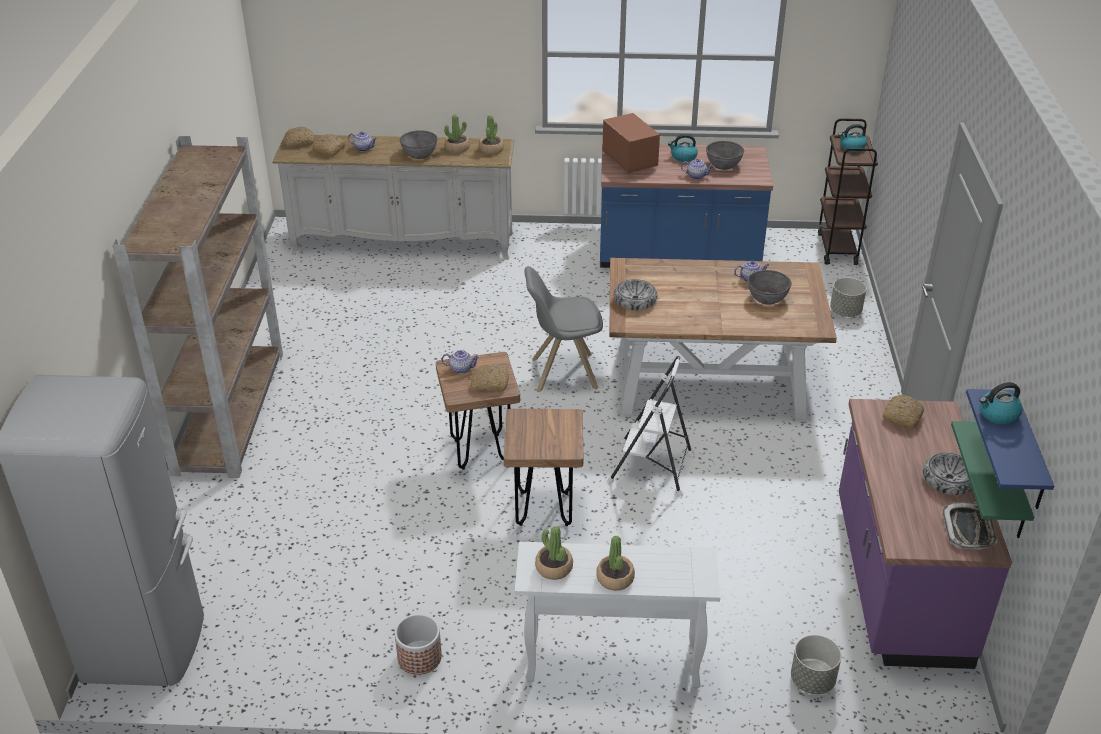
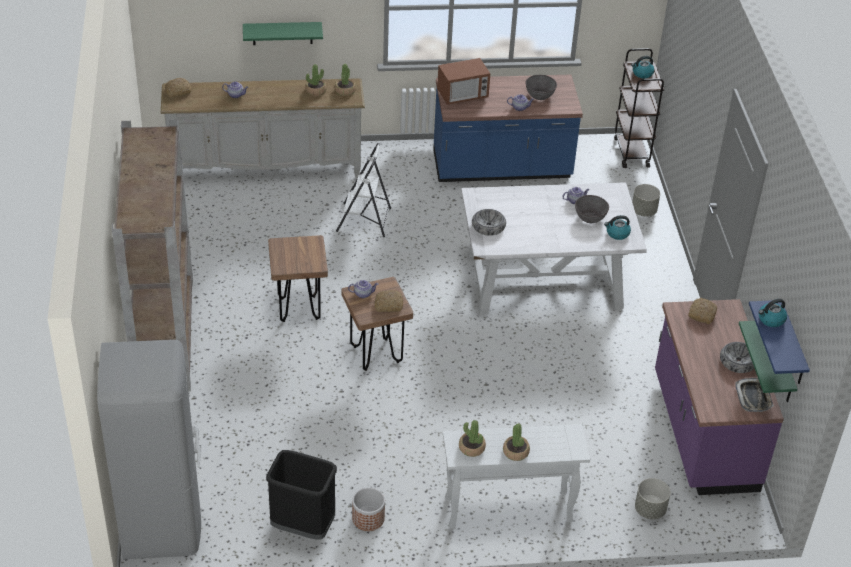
camera: 10 degrees left, 5 degrees up
bread [312,134,345,156] -> none
grey bowl [400,130,438,159] -> none
brown stool [504,409,583,526] -> brown stool moved to [268,235,328,322]
grey chair [525,266,603,392] -> none
microwave [602,113,660,173] -> microwave turned 105 degrees clockwise [437,58,490,105]
white step ladder [607,356,695,497] -> white step ladder moved to [333,143,394,241]
brown dining table [609,258,837,419] -> white dining table [461,182,647,315]
kettle [668,134,698,162] -> kettle moved to [604,215,631,240]
none -> green shelf [243,22,323,45]
none -> black trash can [266,450,337,540]

